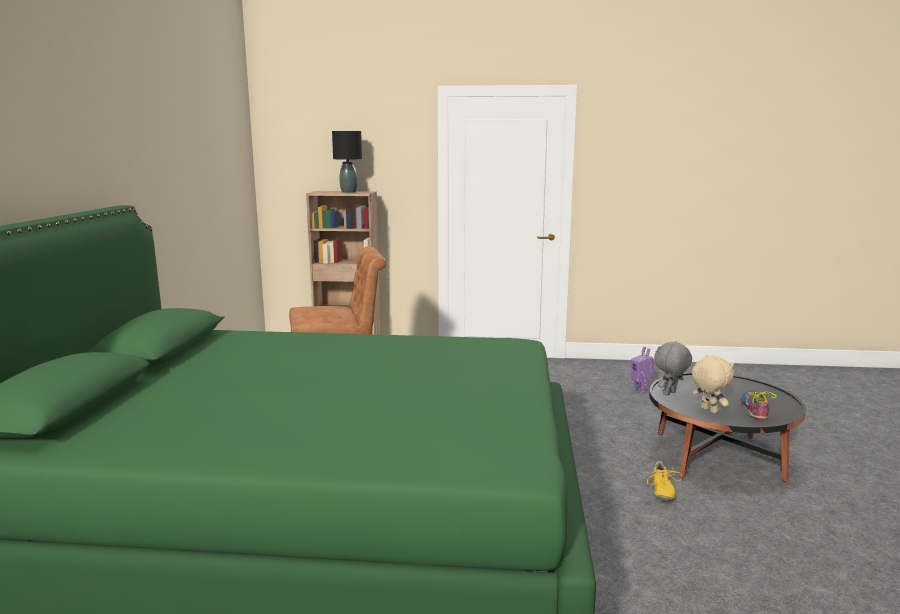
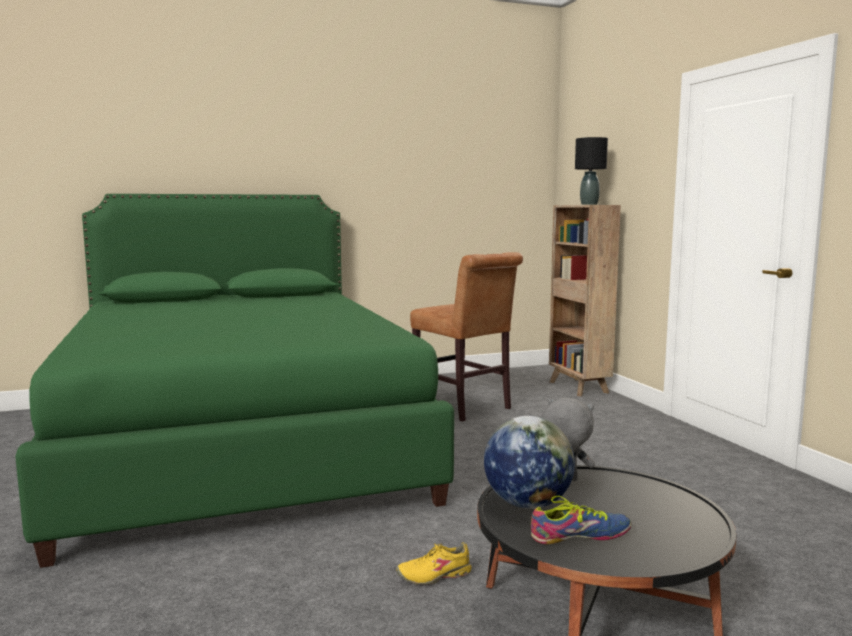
camera: 65 degrees right, 5 degrees down
toy robot [631,347,655,393] -> none
beige plush toy [692,354,734,414] -> globe [484,416,575,509]

